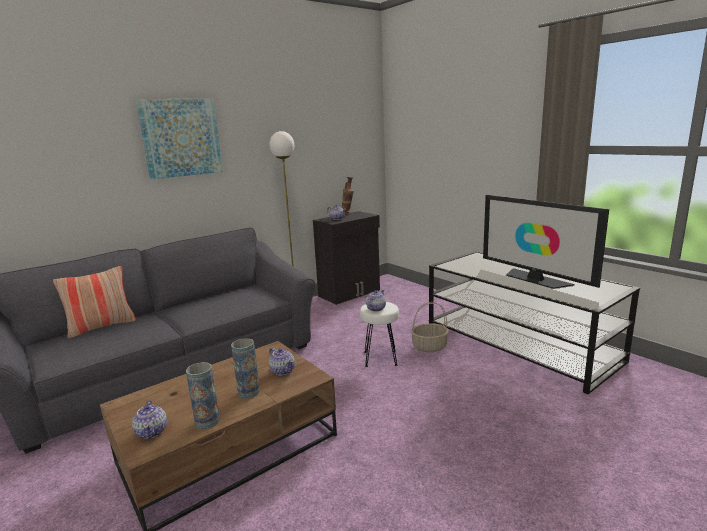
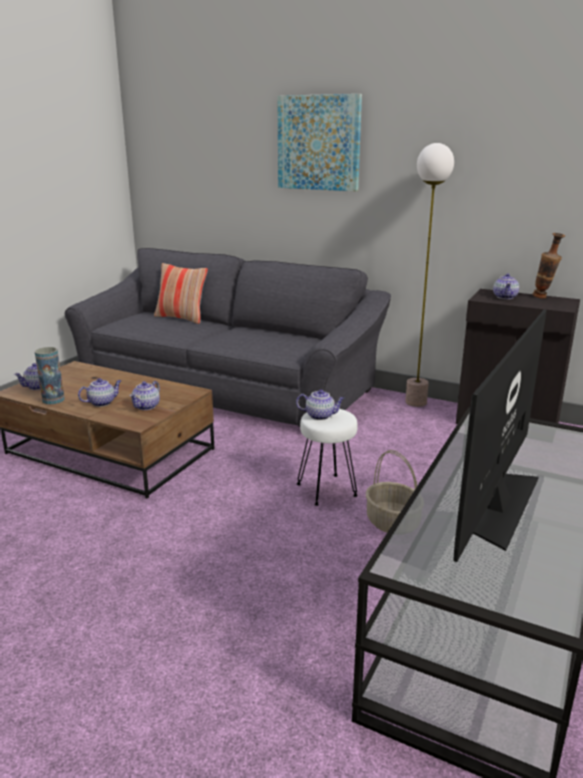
camera: 65 degrees right, 5 degrees up
vase [231,338,260,399] -> teapot [78,378,121,407]

